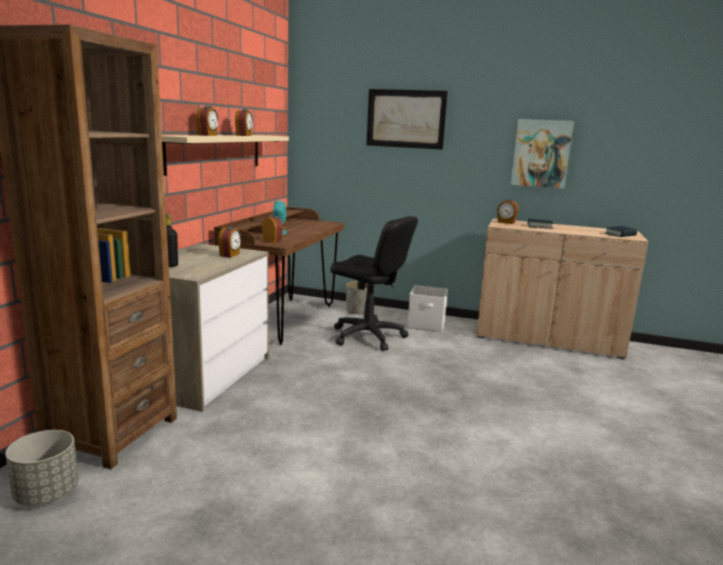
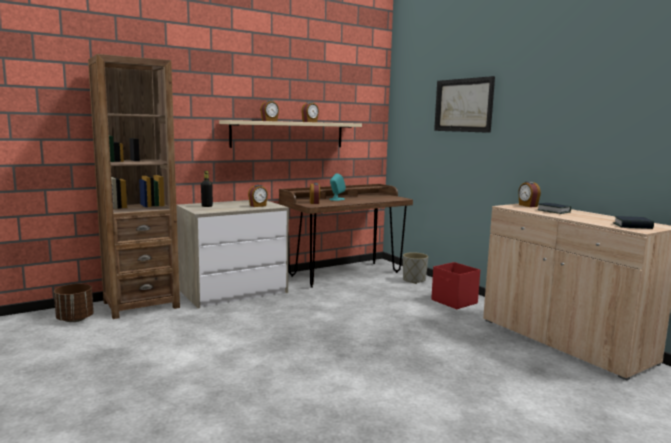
camera: 40 degrees right, 5 degrees down
grey planter [5,430,78,505] -> brown planter [54,284,94,322]
black office chair [330,216,418,351] -> none
white storage box [407,285,448,332] -> red storage box [431,262,480,309]
picture [510,119,574,189] -> none

